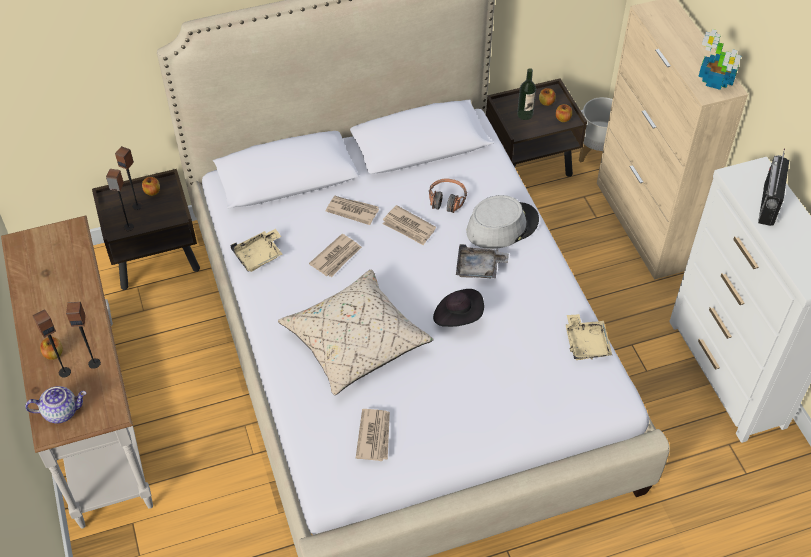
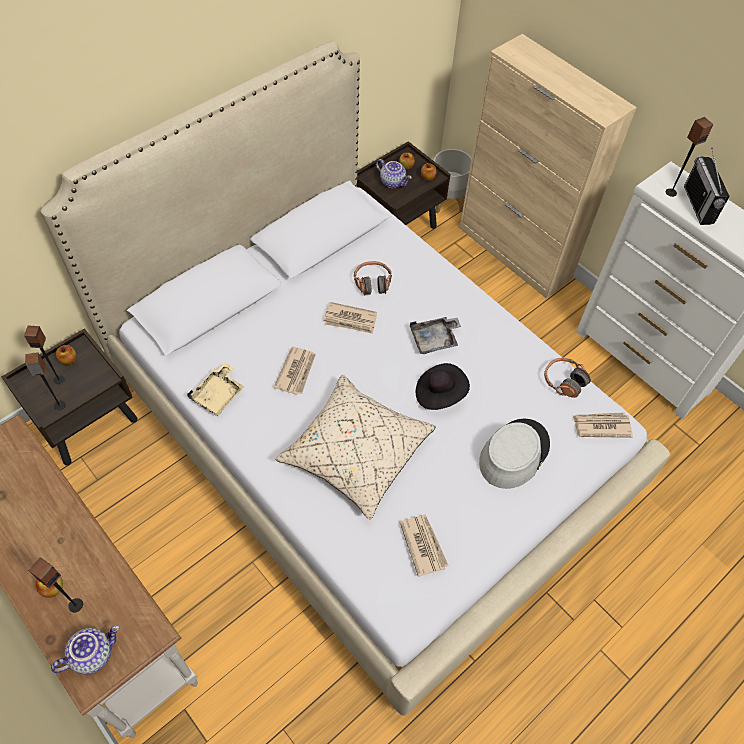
camera: 25 degrees left, 5 degrees up
speaker [66,302,101,369] -> speaker moved to [666,117,713,197]
newspaper [325,196,379,225] -> newspaper moved to [573,412,633,438]
grey hat [466,195,539,249] -> grey hat moved to [479,419,550,489]
bottle [517,68,536,120] -> teapot [376,159,412,188]
beige tray [565,314,612,360] -> headphones [544,358,591,398]
potted plant [698,29,741,90] -> none

